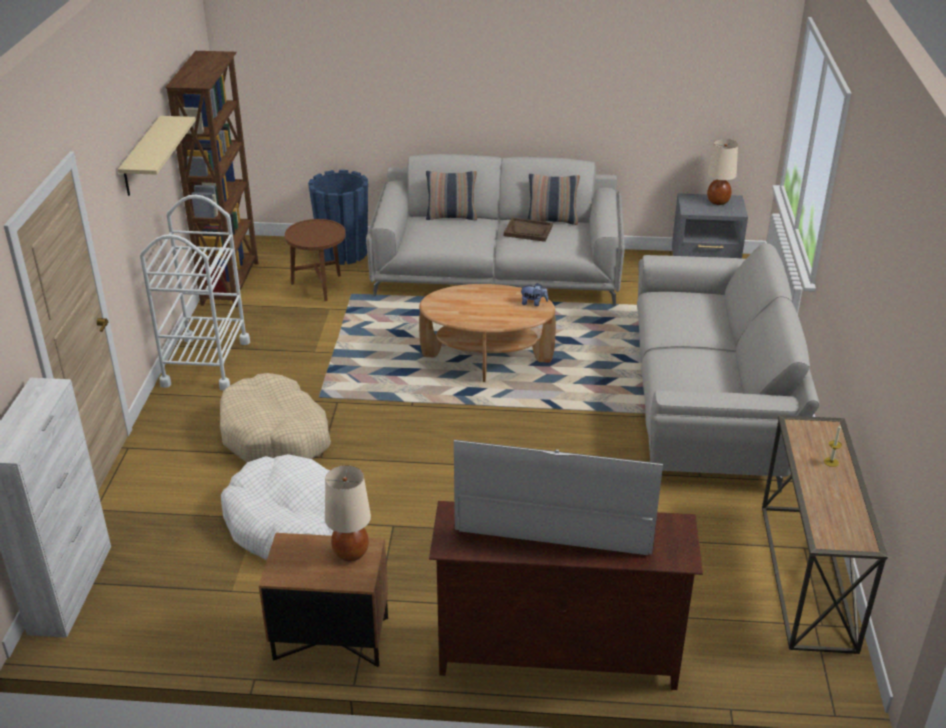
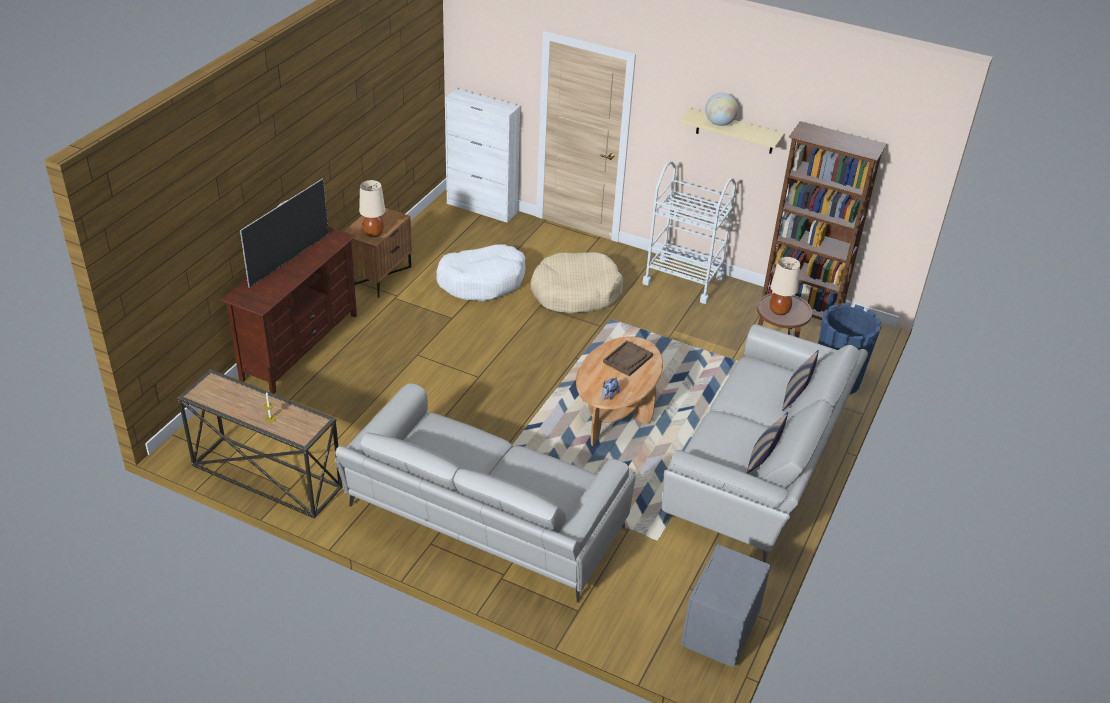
camera: 110 degrees right, 5 degrees up
brown tray [504,218,553,242] -> brown tray moved to [603,340,653,376]
beige table lamp [707,139,738,205] -> beige table lamp moved to [770,257,801,315]
none -> globe [705,93,738,126]

